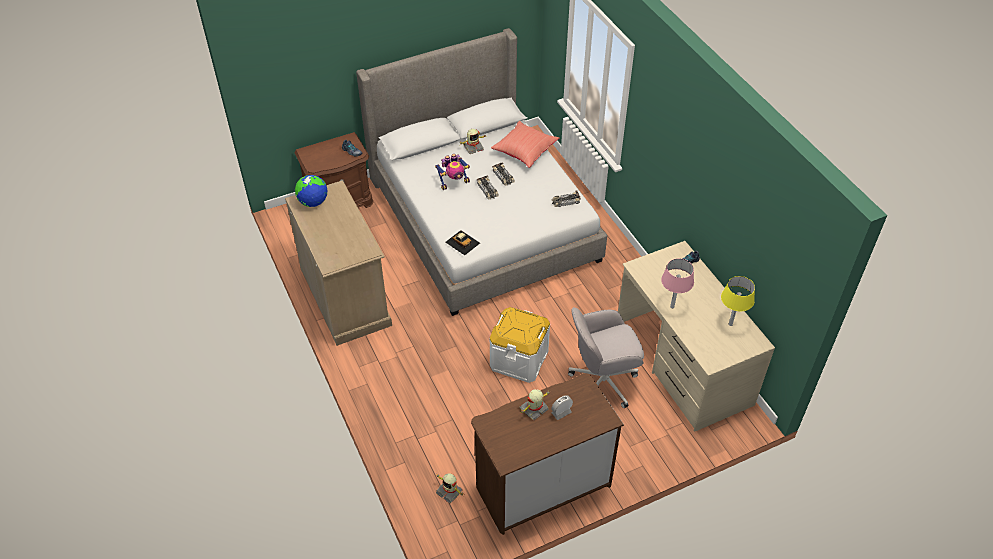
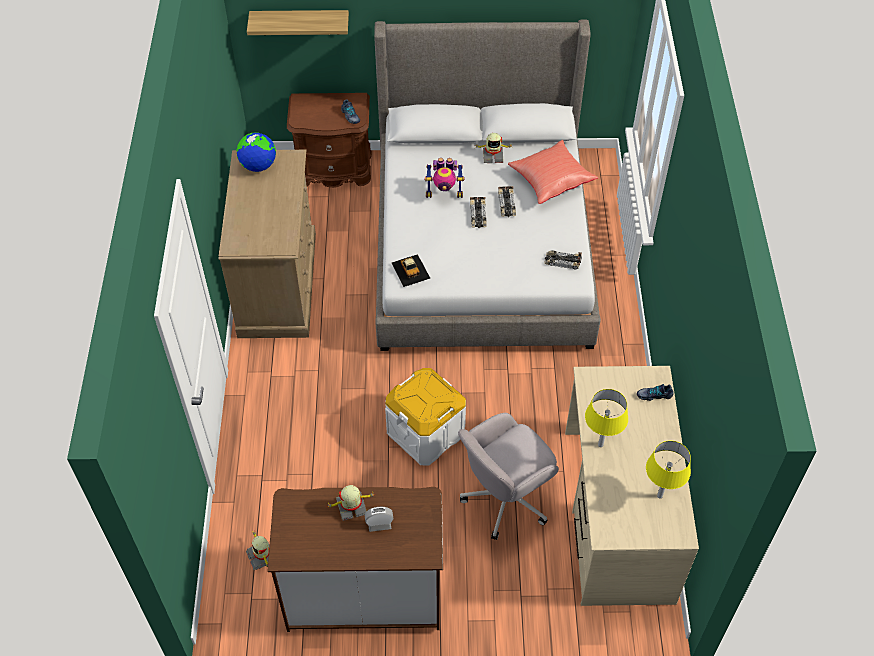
camera: 25 degrees right, 5 degrees up
grey office chair [568,307,644,408] -> grey office chair turned 45 degrees counterclockwise [458,413,559,540]
pink table lamp [661,258,694,308] -> yellow table lamp [585,389,628,447]
none -> shelf [247,10,349,35]

